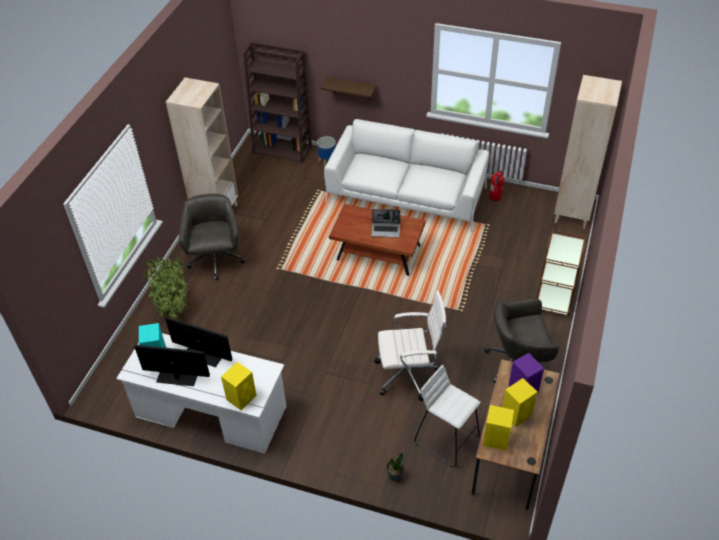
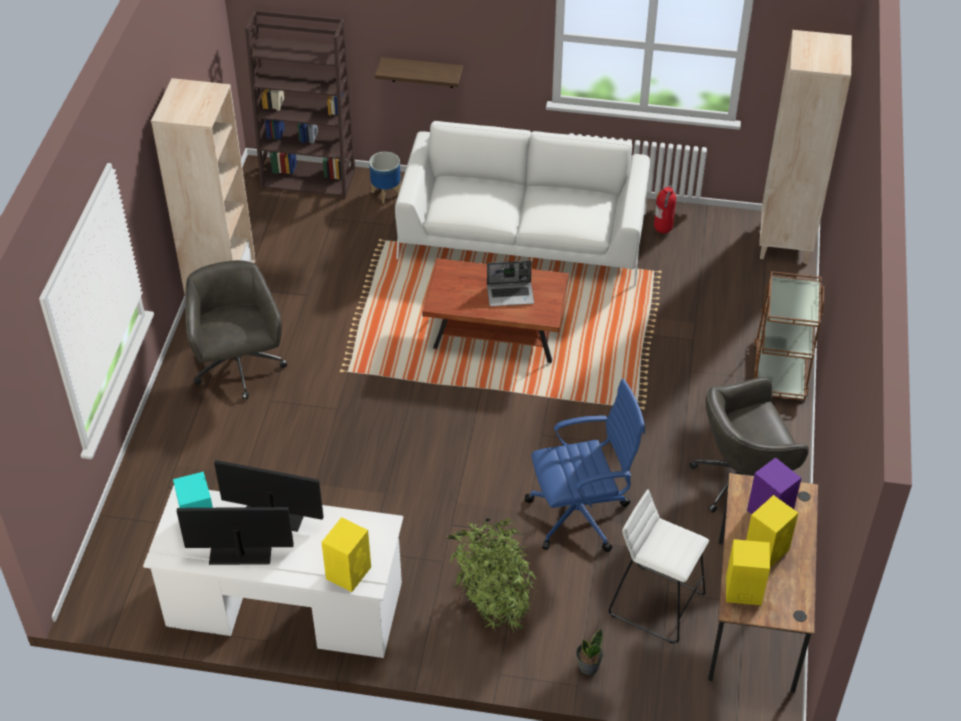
camera: 10 degrees left, 0 degrees up
potted plant [141,257,189,319] -> potted plant moved to [447,518,537,633]
white office chair [375,290,446,401] -> blue office chair [525,379,645,552]

